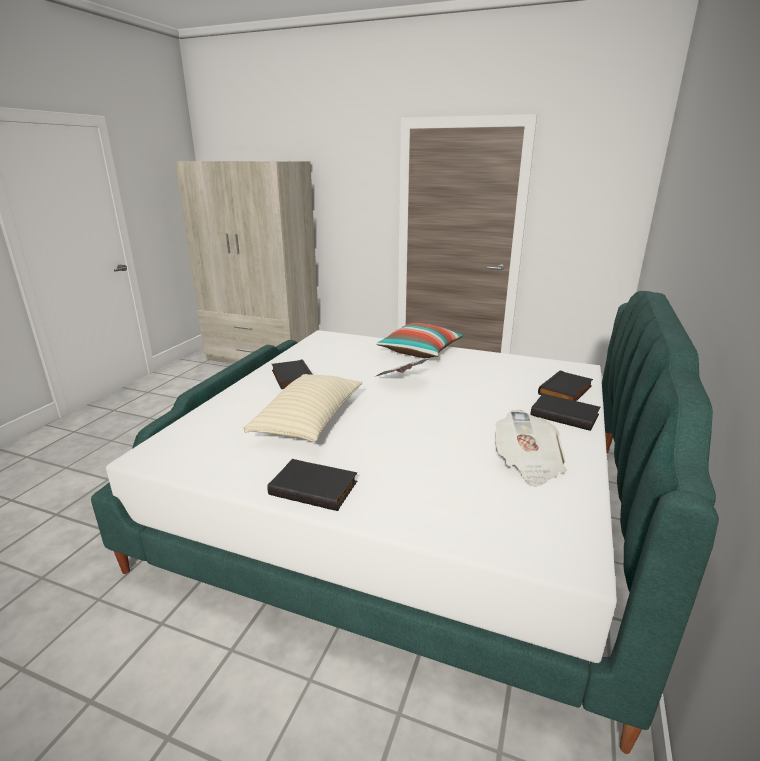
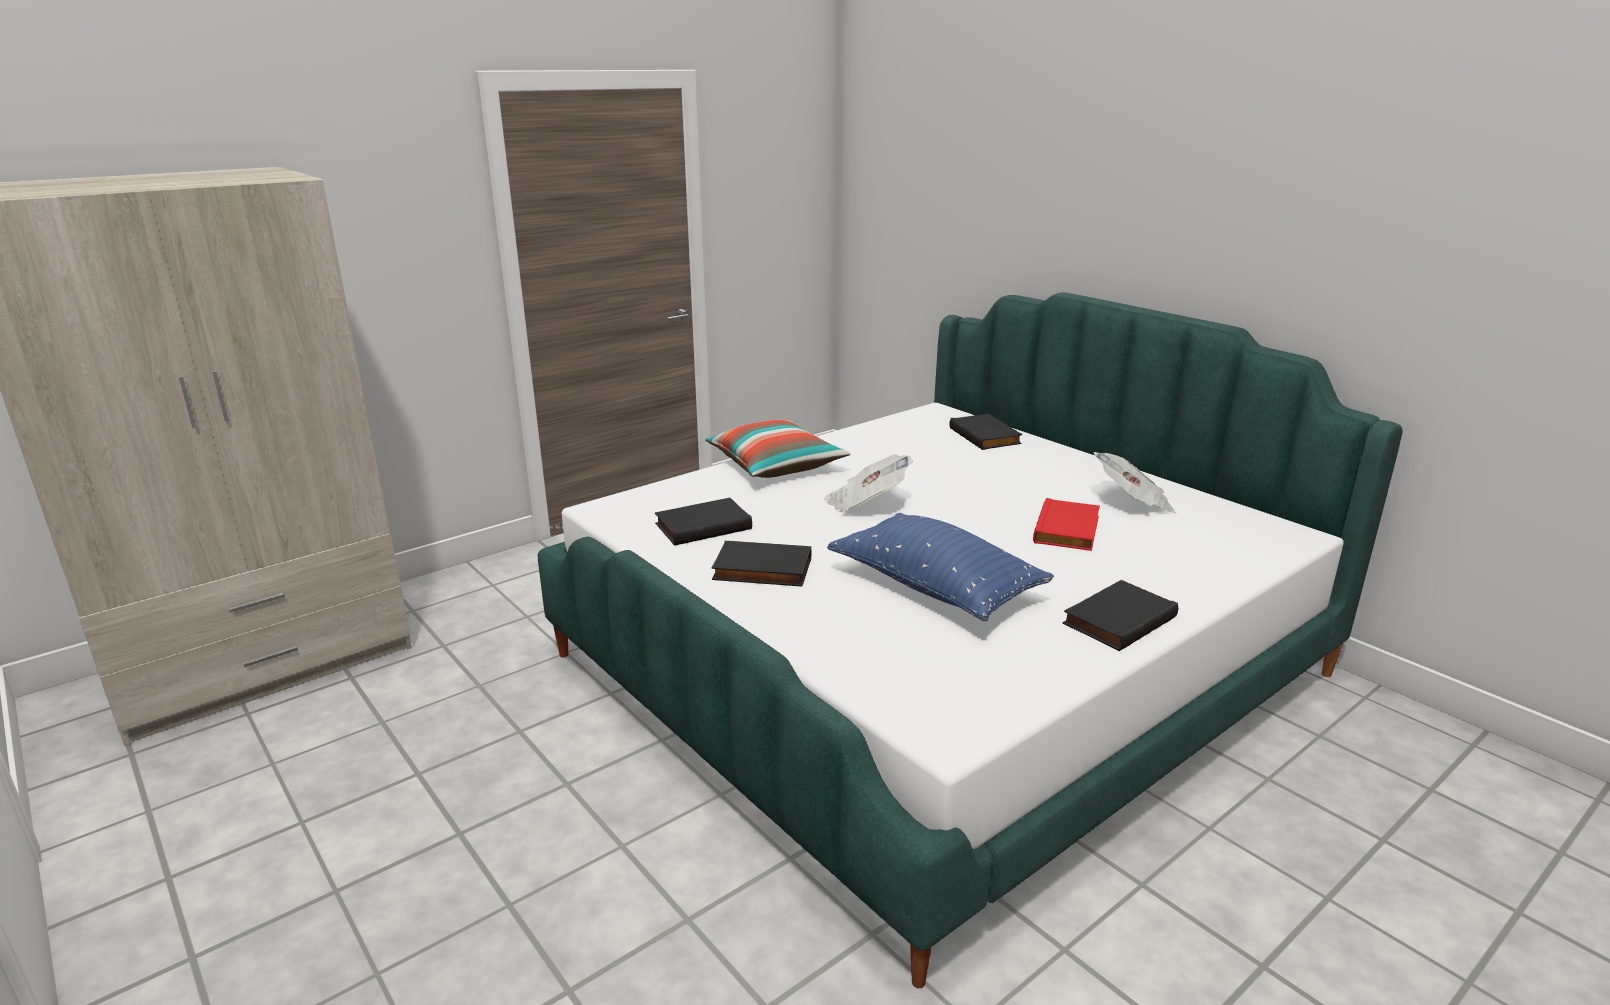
camera: 60 degrees left, 0 degrees up
beige pillow [244,374,362,442] -> blue pillow [827,513,1054,621]
black book [531,393,601,431] -> black book moved to [655,498,752,546]
none -> red book [1033,498,1100,551]

